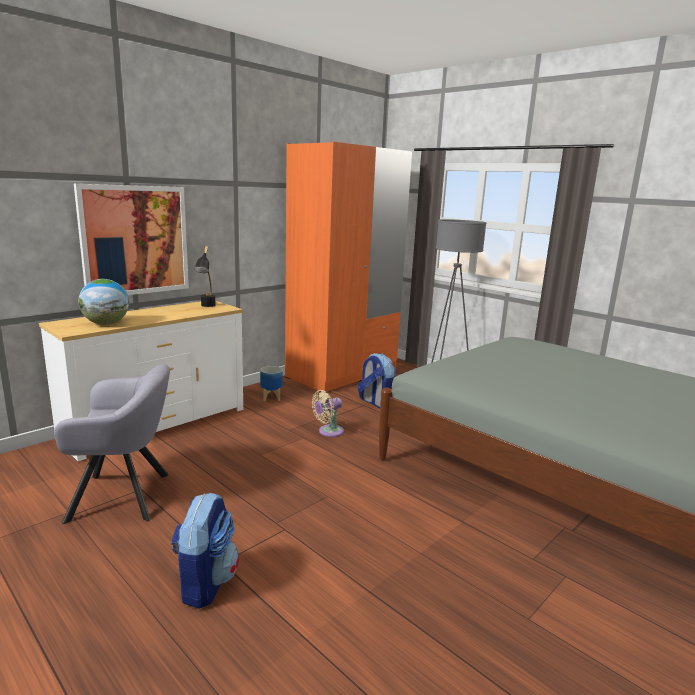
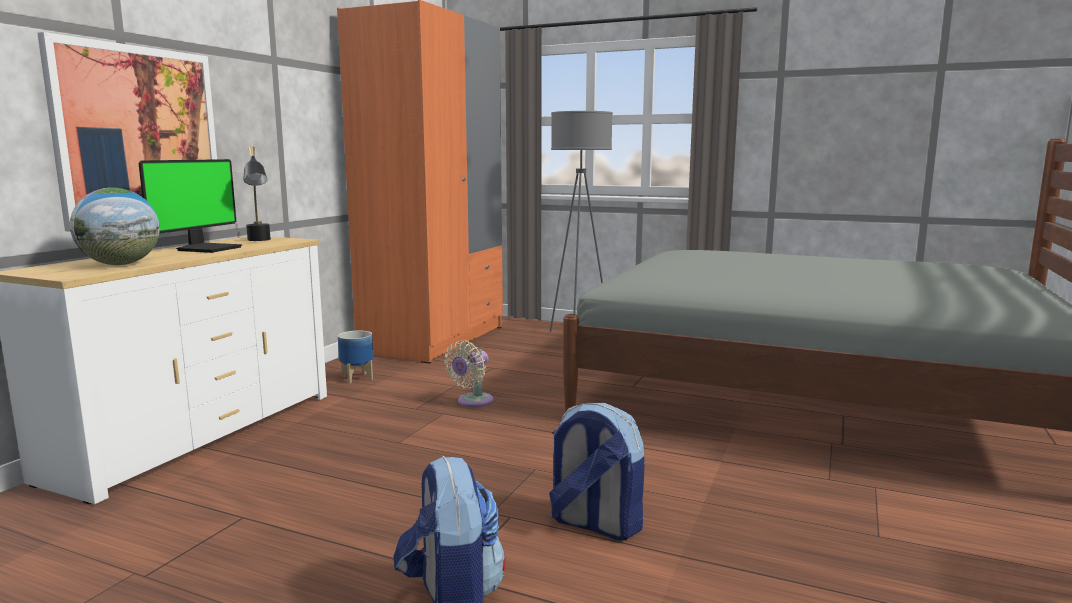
camera: 20 degrees left, 5 degrees down
grey armchair [54,364,170,524] -> none
backpack [358,353,396,409] -> backpack moved to [549,403,645,540]
none -> monitor [138,159,242,253]

